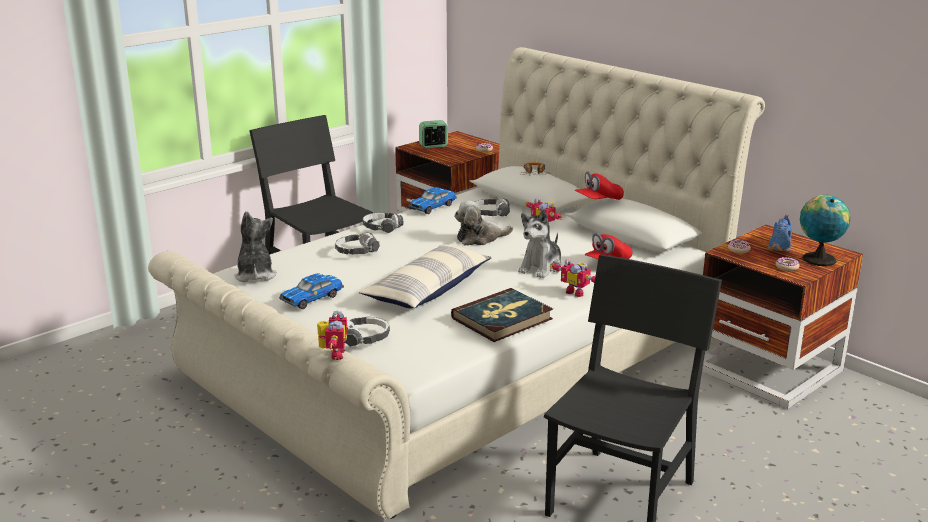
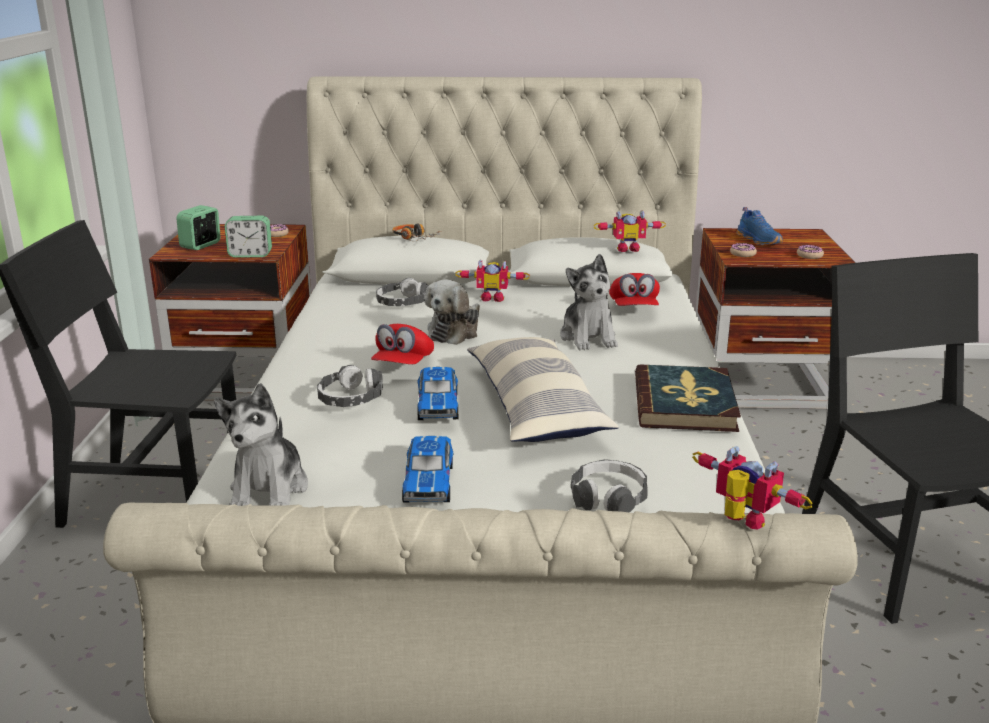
camera: 45 degrees left, 0 degrees up
plush toy [234,211,277,282] -> plush toy turned 120 degrees counterclockwise [214,383,308,506]
headphones [363,212,403,233] -> none
toy car [408,187,457,214] -> toy car moved to [417,367,458,420]
toy robot [550,259,595,297] -> toy robot moved to [594,210,666,252]
red cap [575,171,624,200] -> red cap moved to [371,324,434,364]
globe [800,195,850,266] -> none
none -> alarm clock [225,216,272,258]

